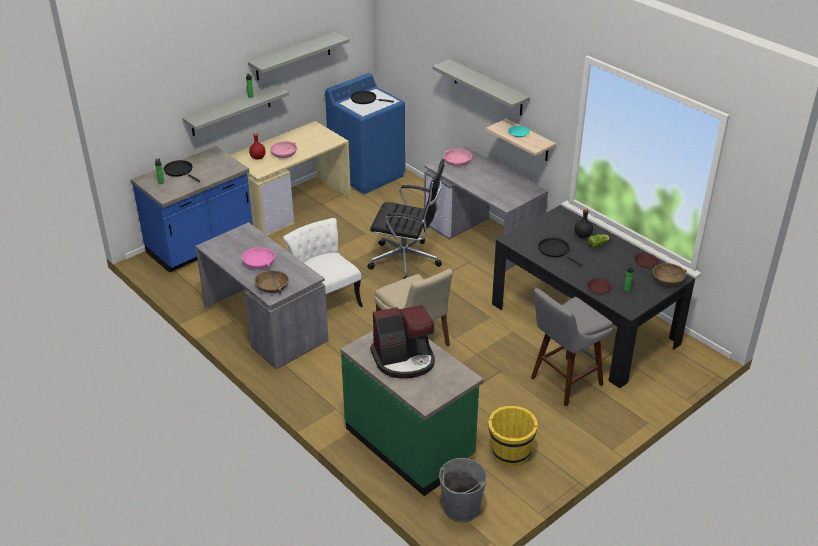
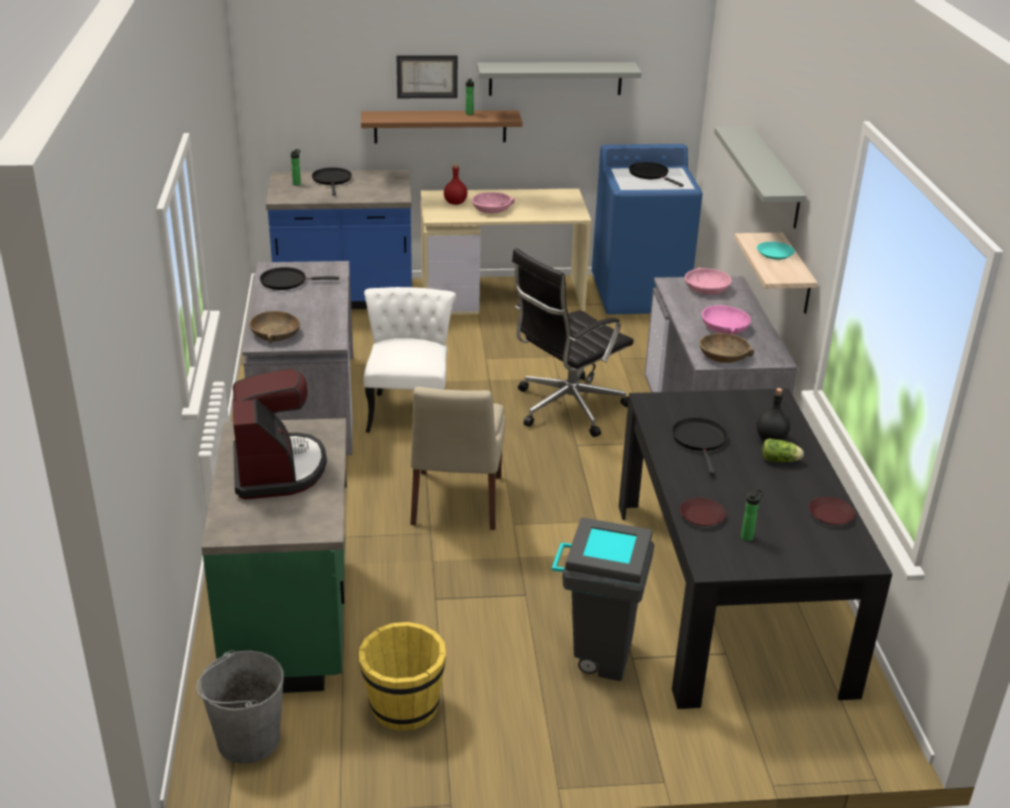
camera: 35 degrees right, 5 degrees down
grey shelf [182,84,289,136] -> brown shelf [361,110,522,143]
pink bowl [242,248,275,269] -> pink bowl moved to [702,305,751,335]
black office chair [367,159,445,279] -> black office chair turned 90 degrees clockwise [512,248,634,437]
coffee machine [370,305,435,378] -> coffee machine turned 120 degrees counterclockwise [233,368,327,500]
grey stool [531,288,613,406] -> grey trash can [552,517,654,681]
brown bowl [653,263,687,286] -> brown bowl moved to [699,333,754,363]
none -> black frying pan [260,267,339,290]
none -> picture [396,55,458,98]

